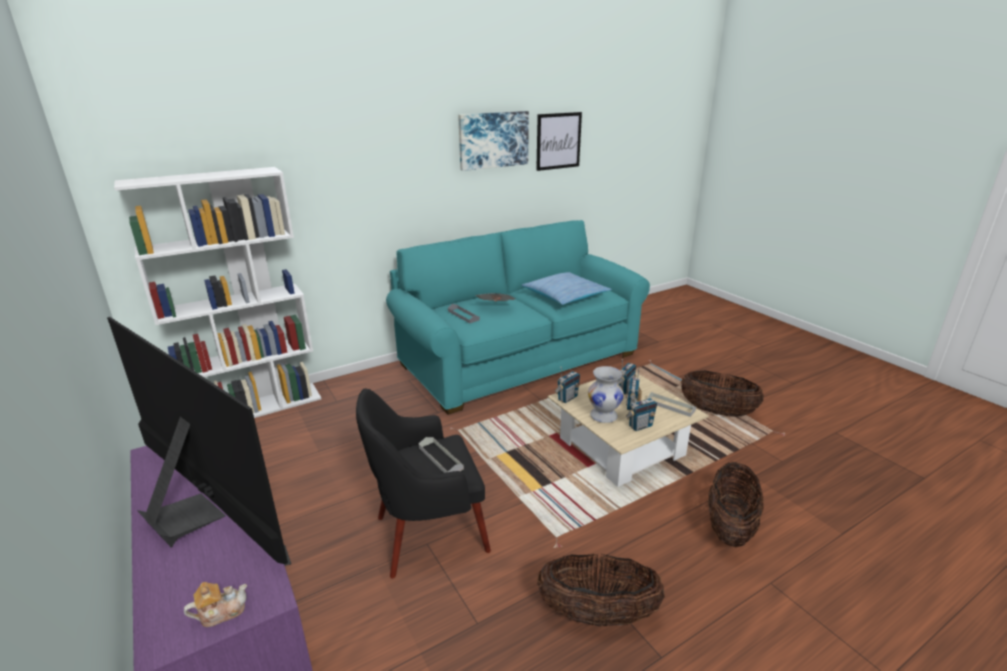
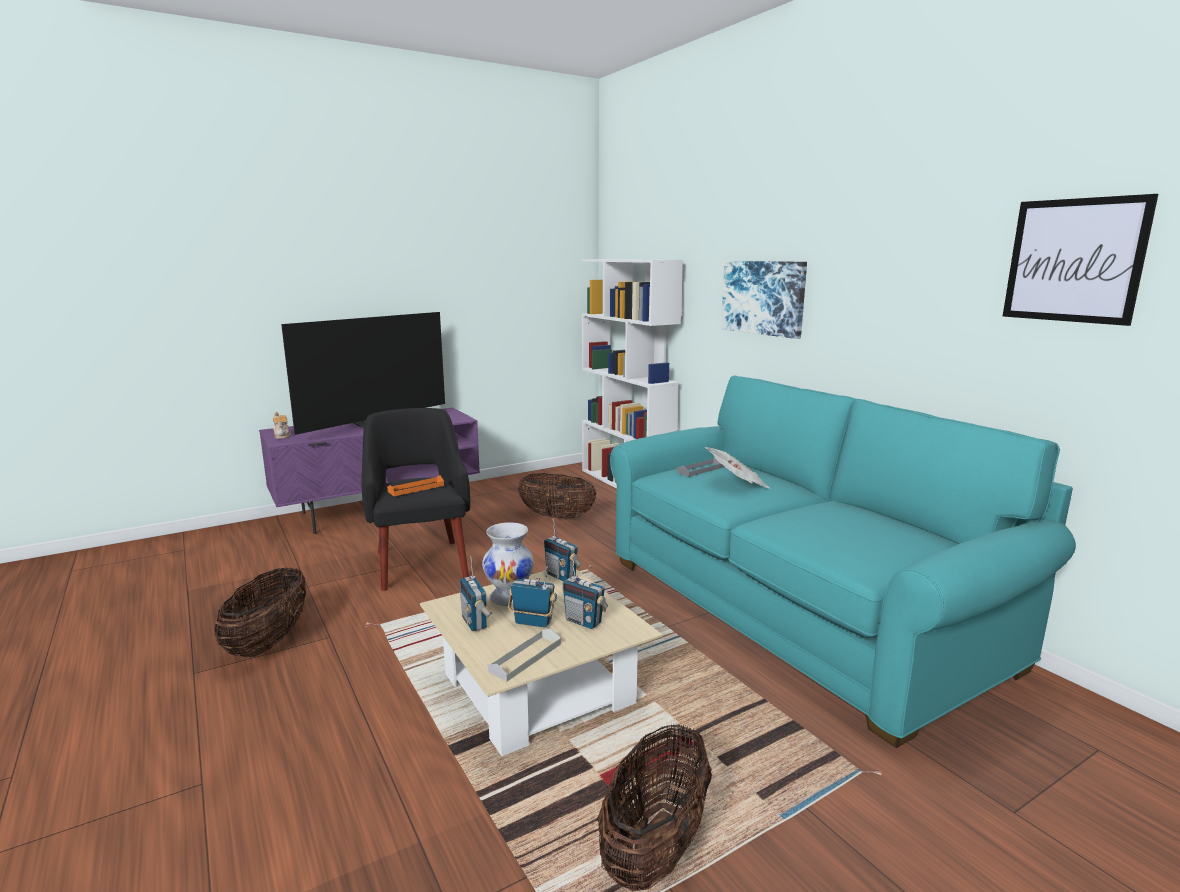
camera: 90 degrees right, 10 degrees down
grey tray [419,437,464,473] -> orange tray [387,475,444,496]
picture [458,111,529,171] -> picture moved to [721,261,807,339]
pillow [522,272,612,305] -> none
basket [708,462,764,547] -> basket moved to [518,473,596,519]

